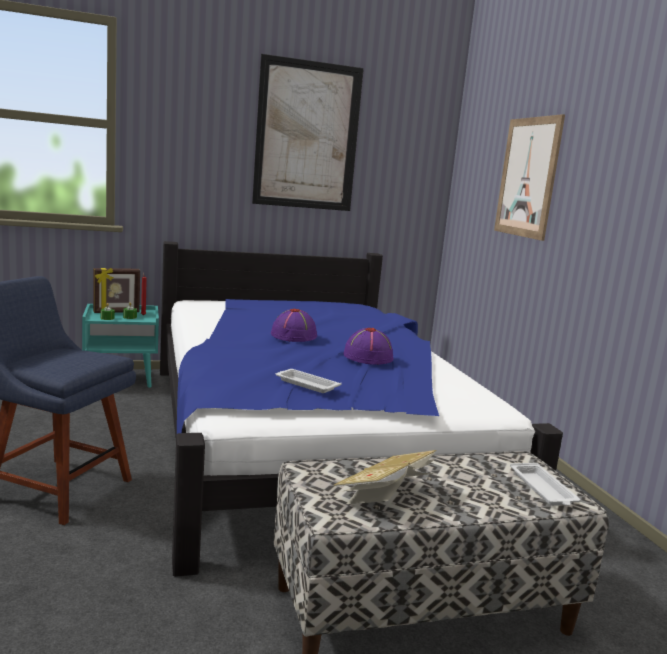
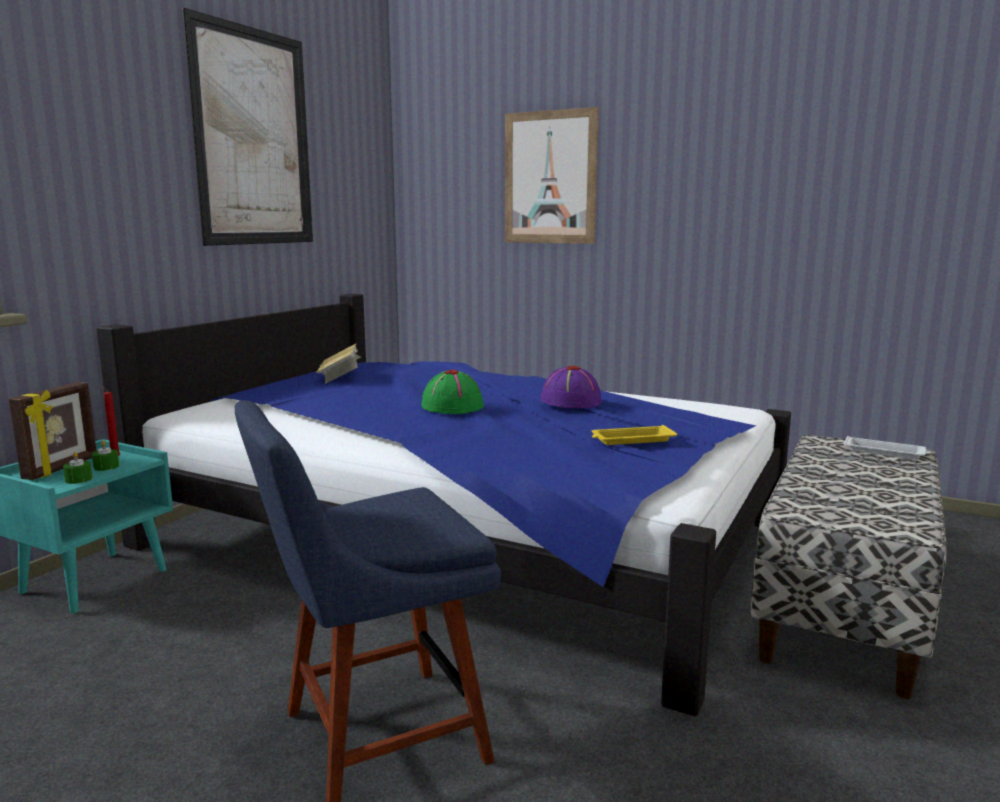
camera: 45 degrees left, 0 degrees up
purple hat [271,309,317,342] -> green hat [421,370,484,414]
white tray [276,369,341,393] -> yellow tray [592,425,677,445]
book [333,450,437,504] -> book moved to [316,344,361,384]

